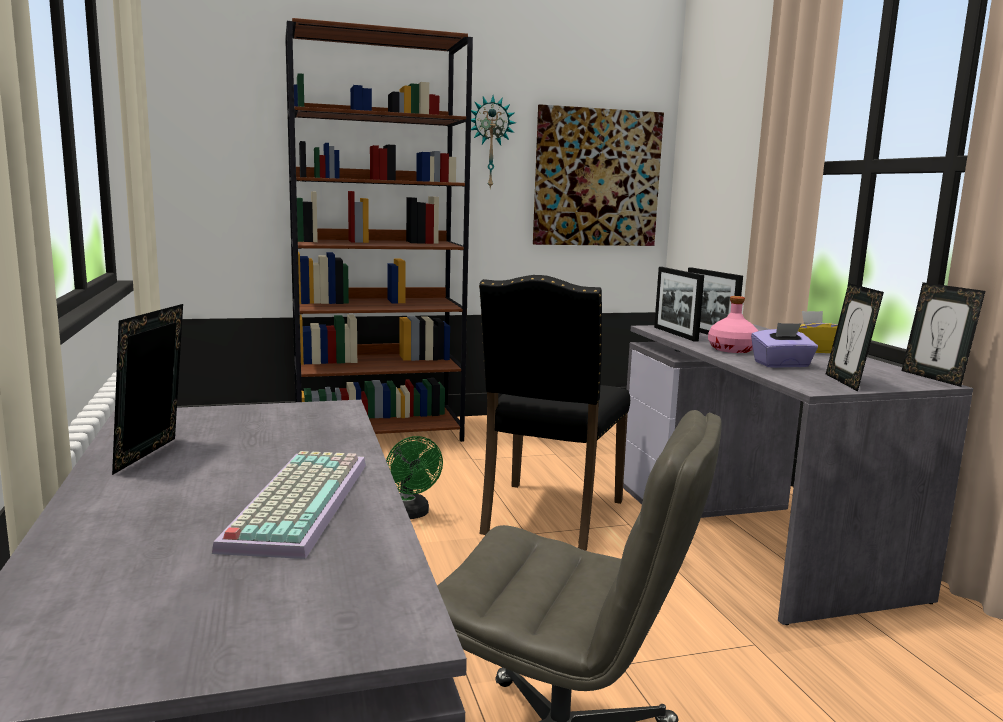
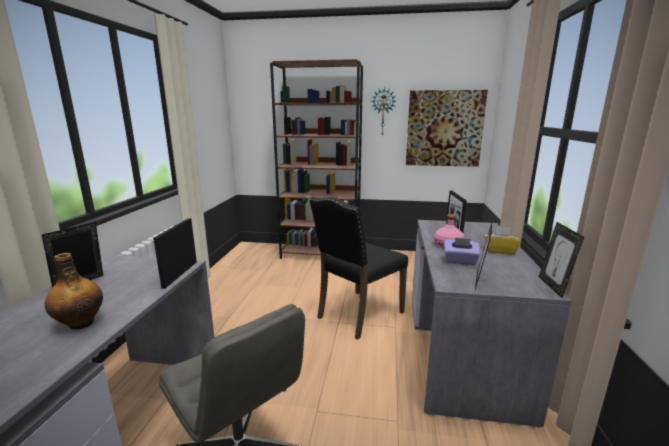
camera: 25 degrees right, 5 degrees up
keyboard [212,451,366,559] -> bottle [45,253,103,330]
green fan [386,436,443,519] -> none
picture frame [654,267,704,342] -> picture frame moved to [153,218,197,289]

